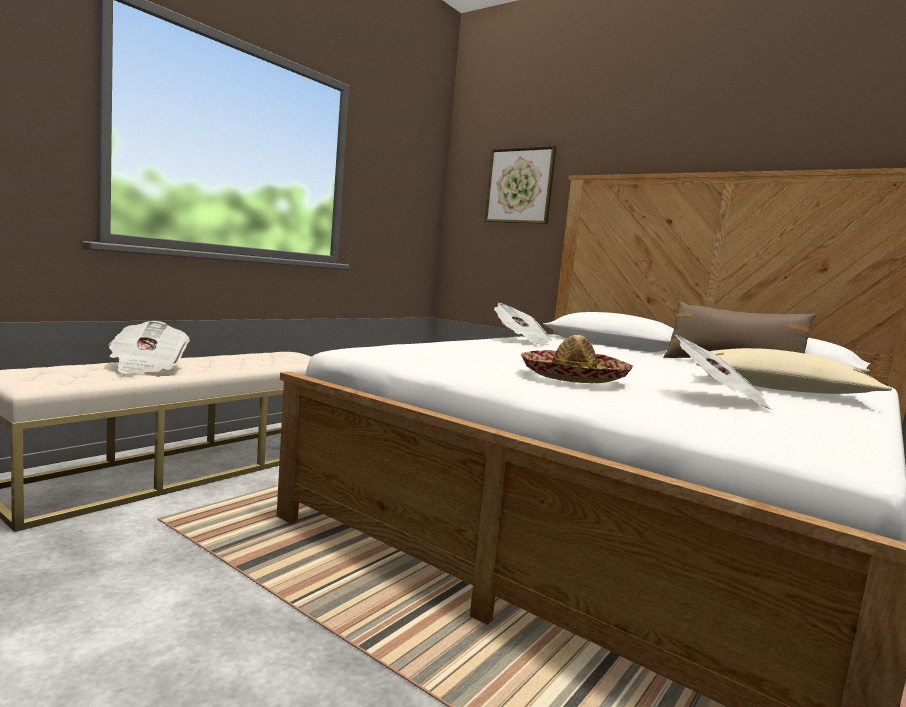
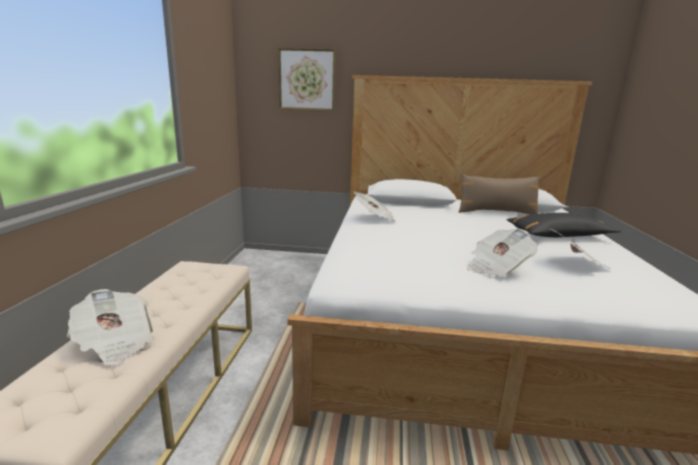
camera: 30 degrees left, 10 degrees up
hat [521,335,633,383] -> newspaper [466,229,538,277]
beige pillow [697,348,892,394] -> black pillow [506,213,621,237]

